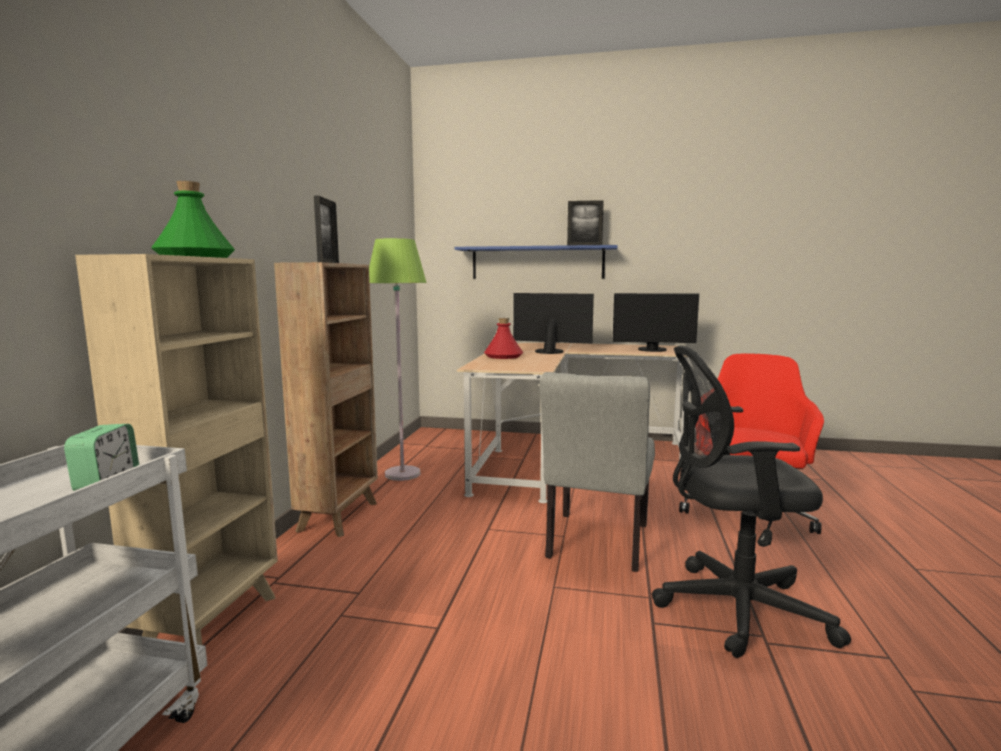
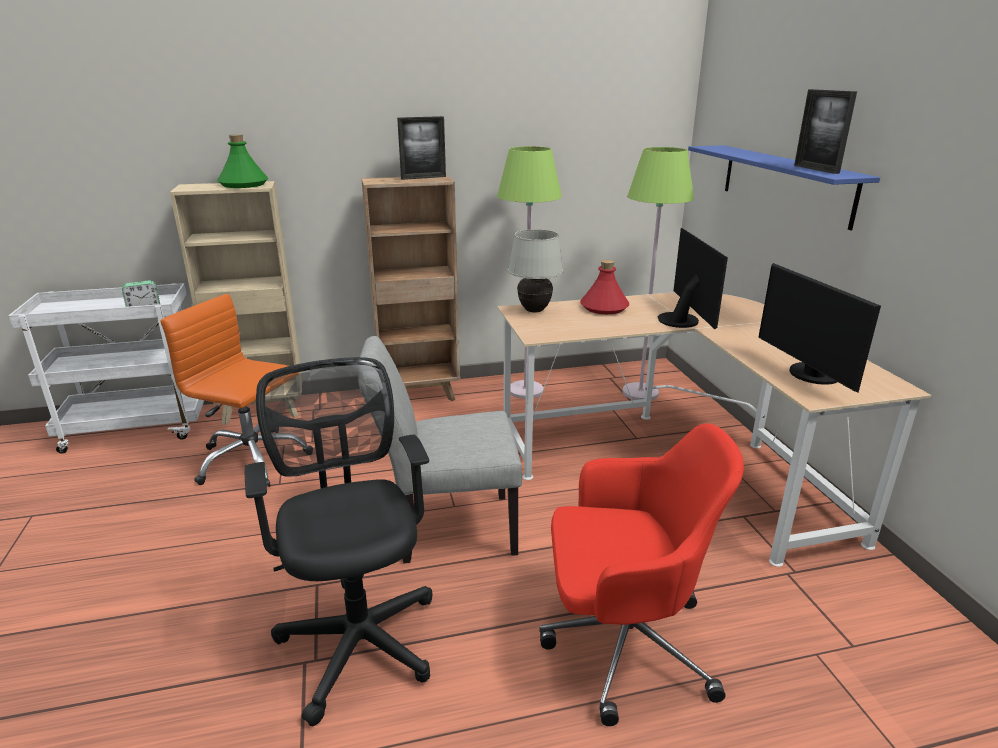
camera: 65 degrees right, 15 degrees up
none -> orange office chair [161,294,313,487]
none -> white table lamp [508,229,563,313]
none -> green floor lamp [622,147,694,400]

